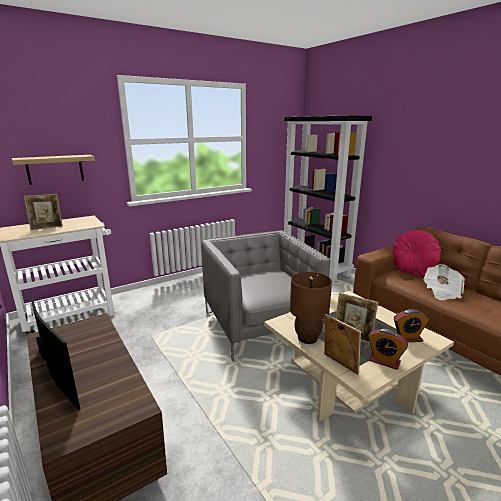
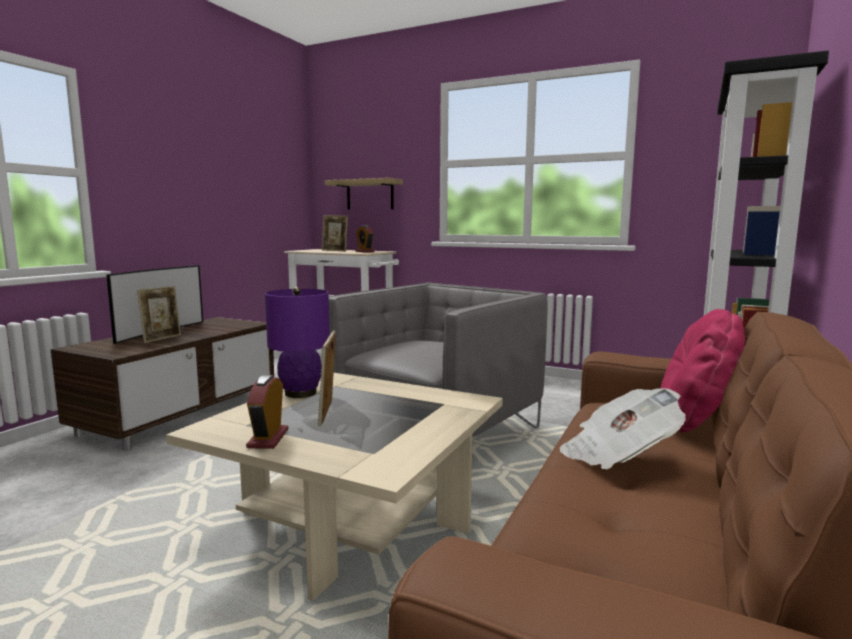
camera: 60 degrees right, 10 degrees down
brown table lamp [290,272,332,344] -> purple table lamp [265,287,330,398]
picture frame [324,314,361,375] -> picture frame moved to [137,286,181,343]
alarm clock [394,309,429,342] -> alarm clock moved to [355,225,375,253]

